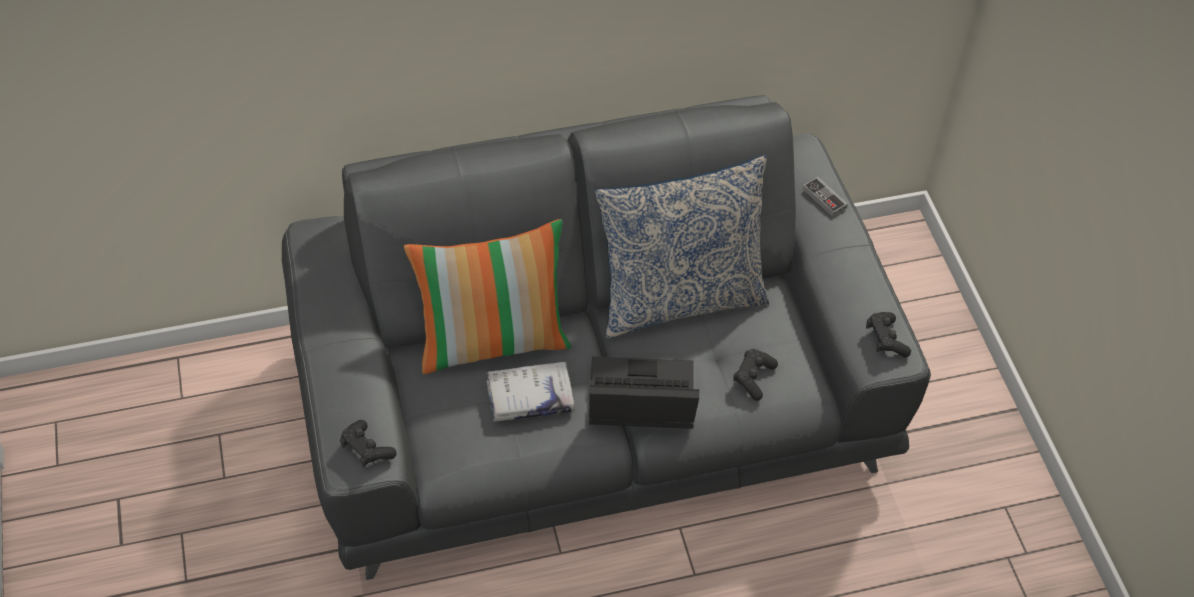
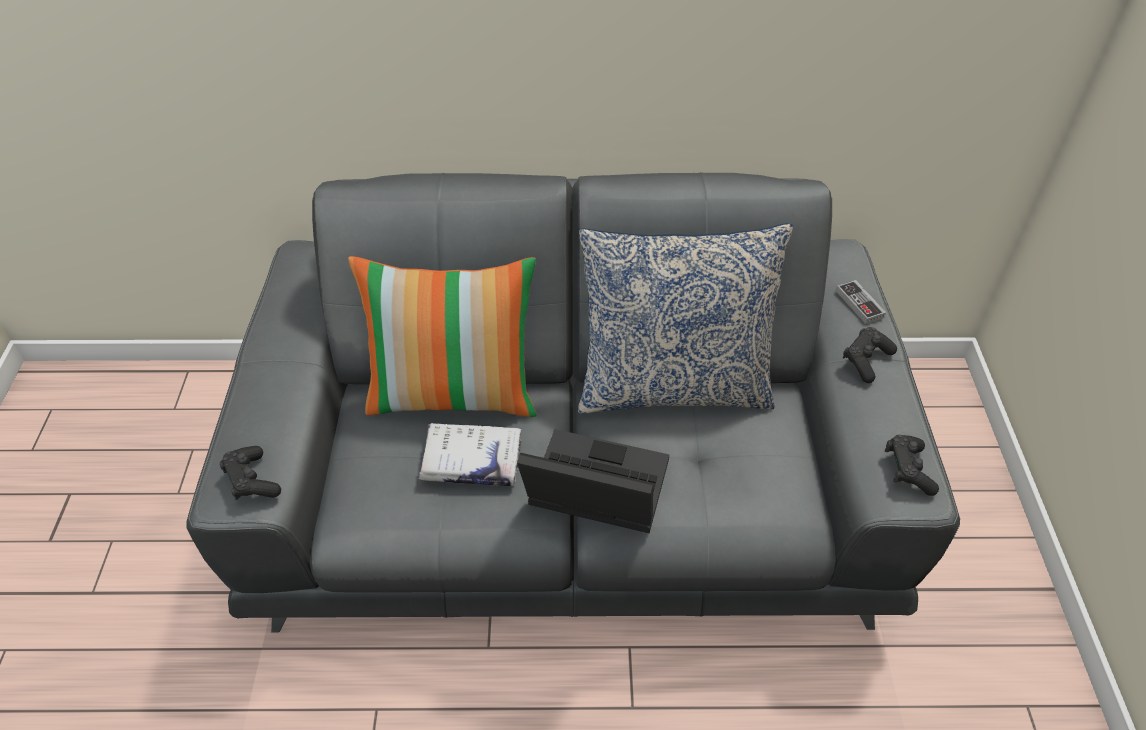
camera: 15 degrees right, 5 degrees down
black game controller [733,349,778,401] -> black game controller moved to [842,327,897,383]

